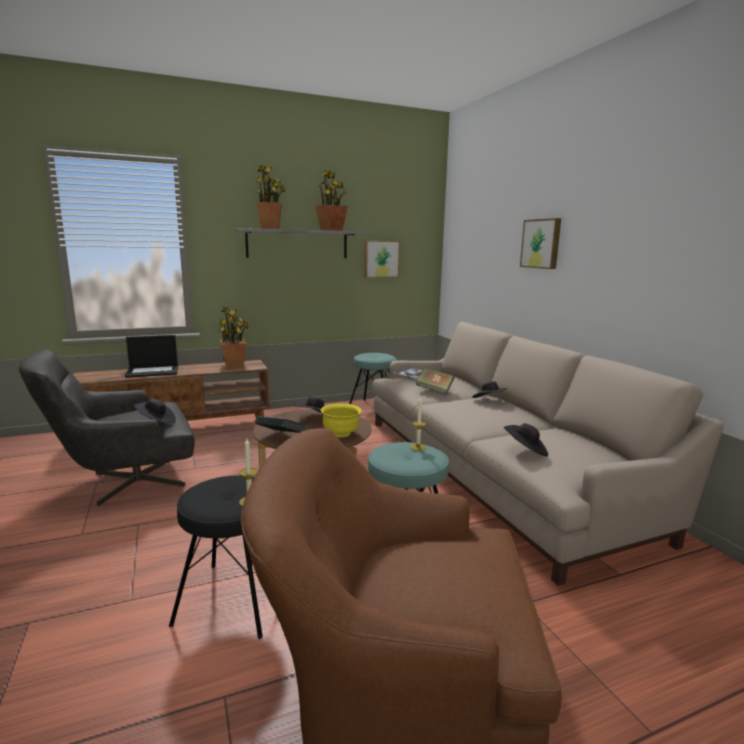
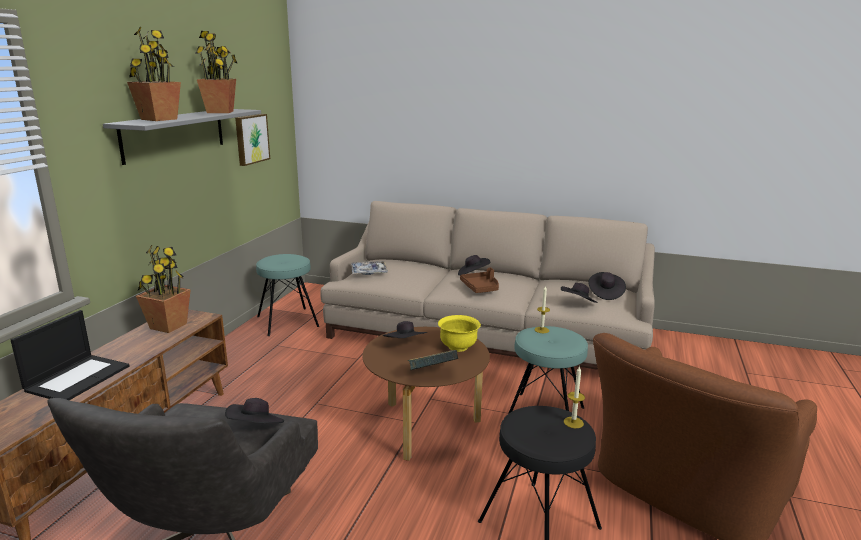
camera: 50 degrees left, 5 degrees up
book [416,367,454,395] -> none
picture [520,218,561,269] -> none
none -> brown tray [460,267,499,293]
none -> black hat [588,272,626,300]

